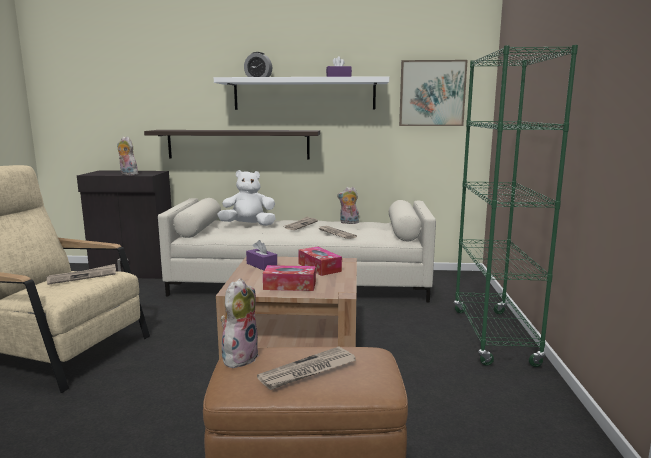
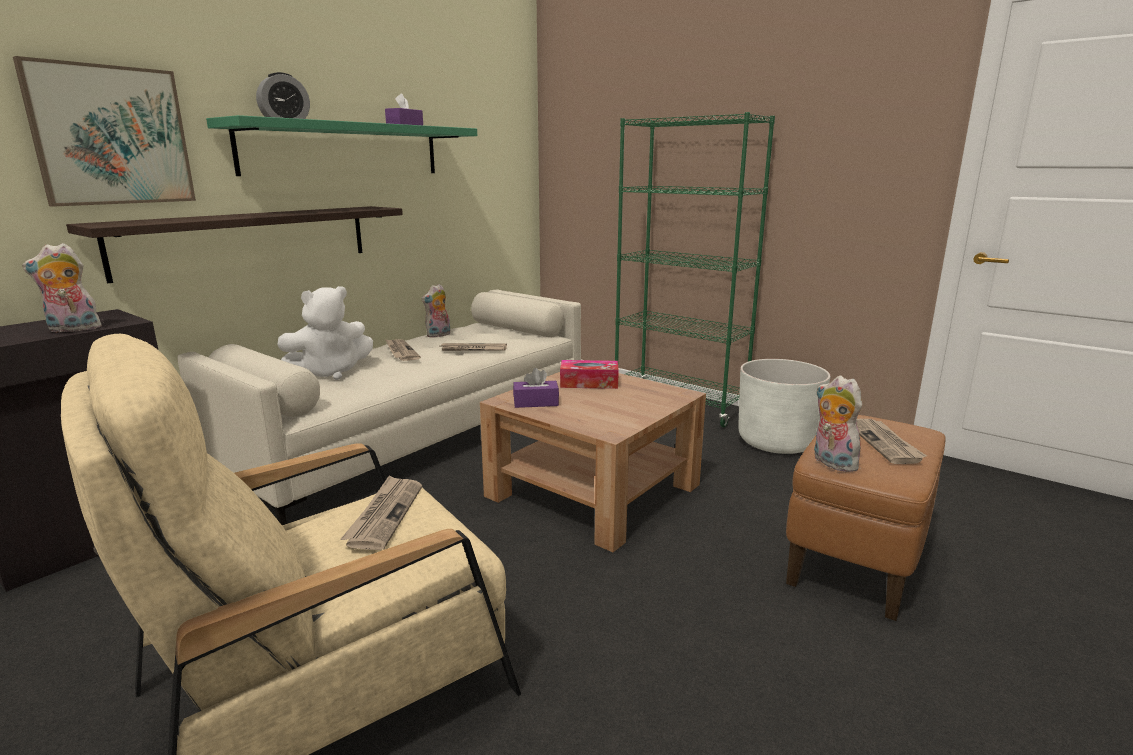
camera: 55 degrees left, 5 degrees up
white shelf [214,76,389,110] -> green shelf [206,115,477,176]
white plush toy [217,170,276,226] -> white plush toy turned 150 degrees counterclockwise [277,286,373,380]
tissue box [263,265,316,291] -> none
picture [399,60,468,126] -> picture moved to [13,56,196,207]
none -> white planter [738,359,830,454]

